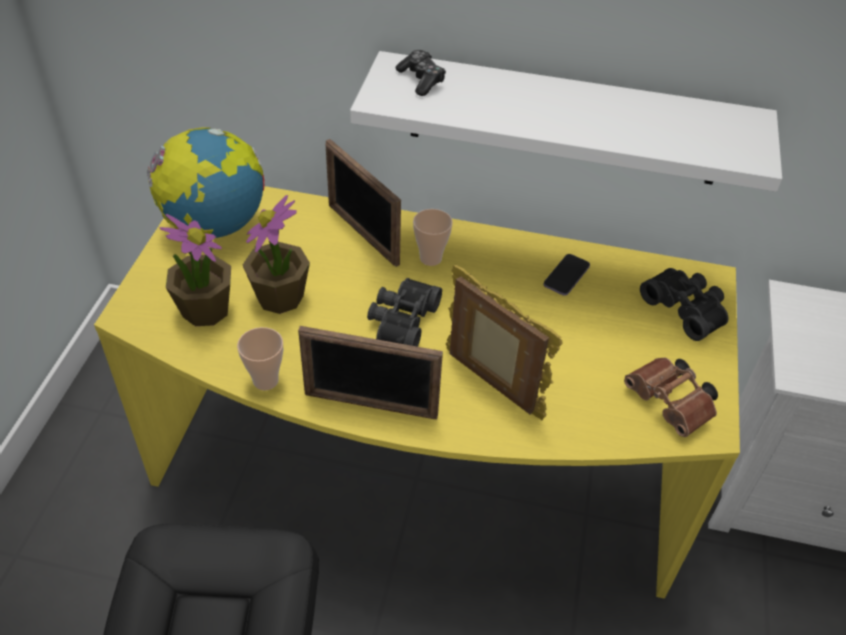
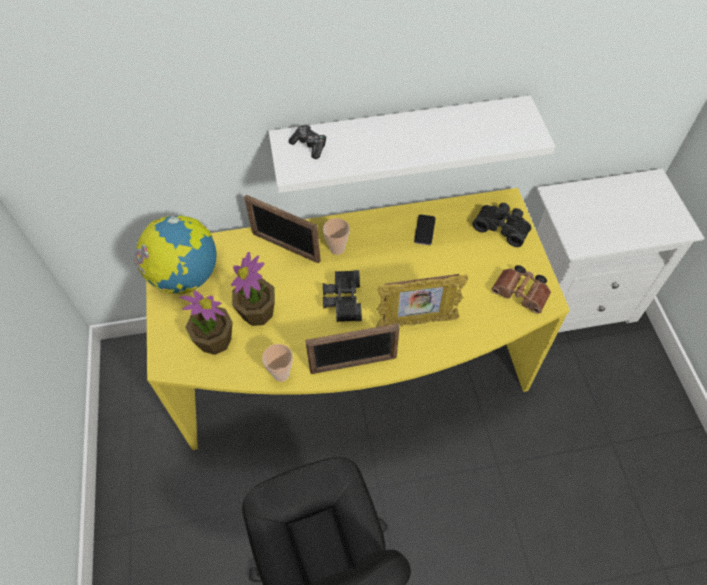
camera: 20 degrees left, 10 degrees up
picture frame [446,265,563,420] -> picture frame turned 150 degrees clockwise [376,274,468,327]

